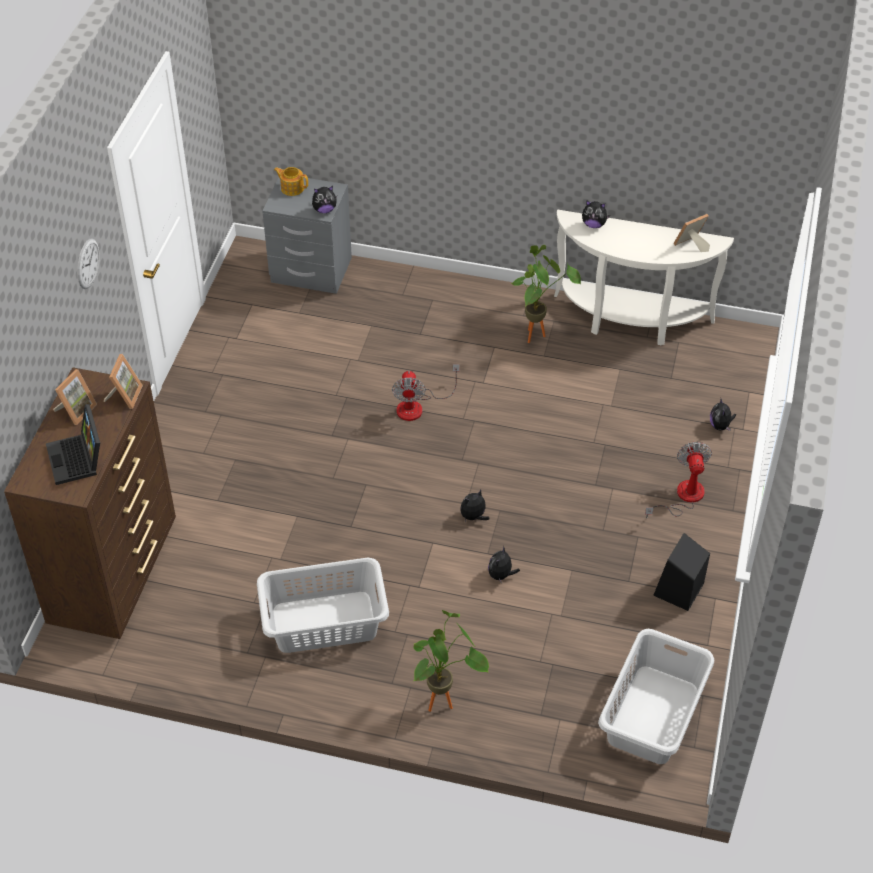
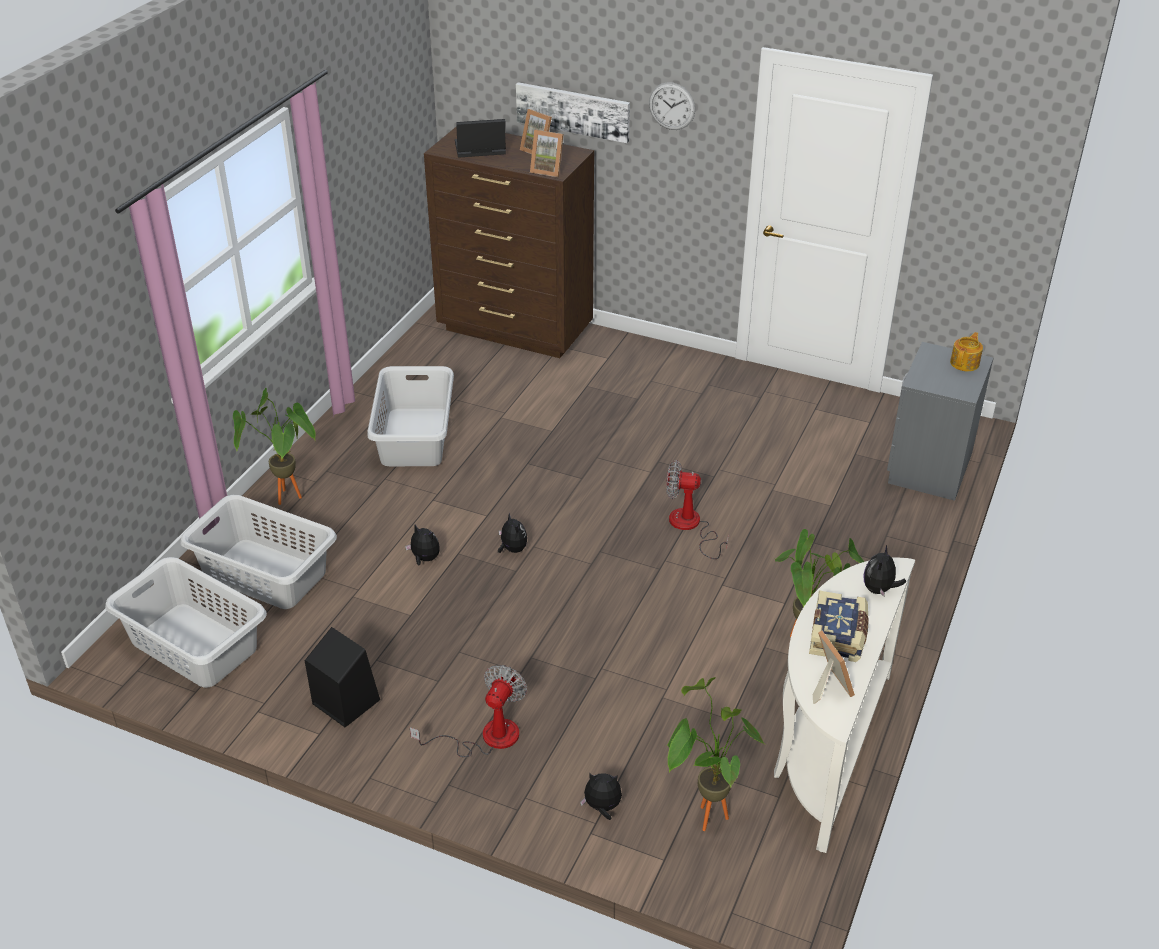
camera: 100 degrees right, 10 degrees down
plush toy [312,186,337,213] -> none
fan [645,442,712,518] -> fan turned 75 degrees counterclockwise [410,665,527,757]
none -> grey laundry basket [180,495,337,609]
none -> picture [516,82,630,143]
none -> potted plant [667,677,766,831]
none -> book [809,590,869,662]

